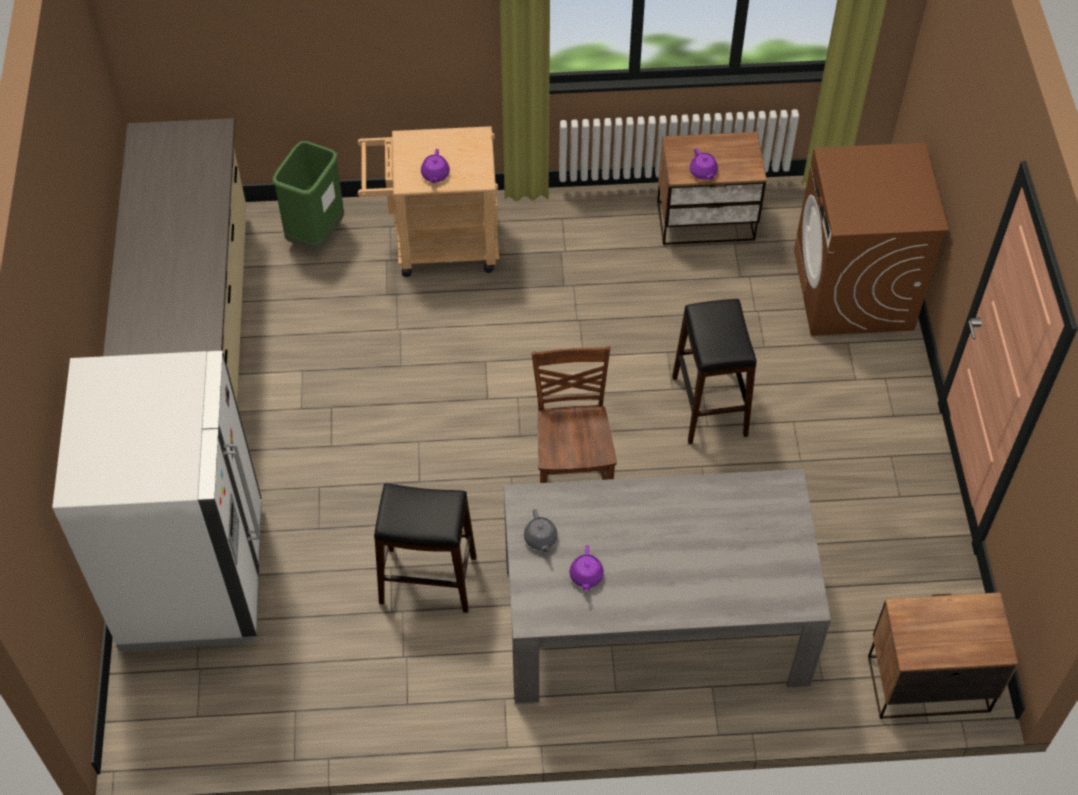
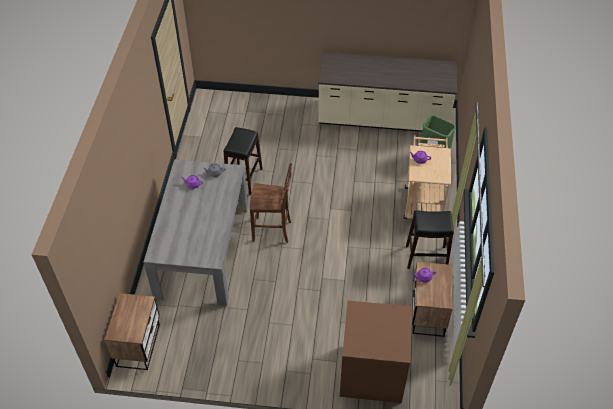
camera: 100 degrees right, 5 degrees down
white fridge [52,350,262,651] -> none
black stool [672,299,757,444] -> black stool moved to [406,210,454,269]

